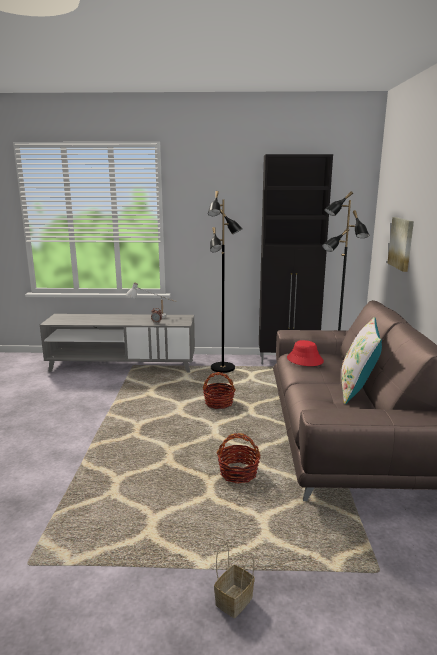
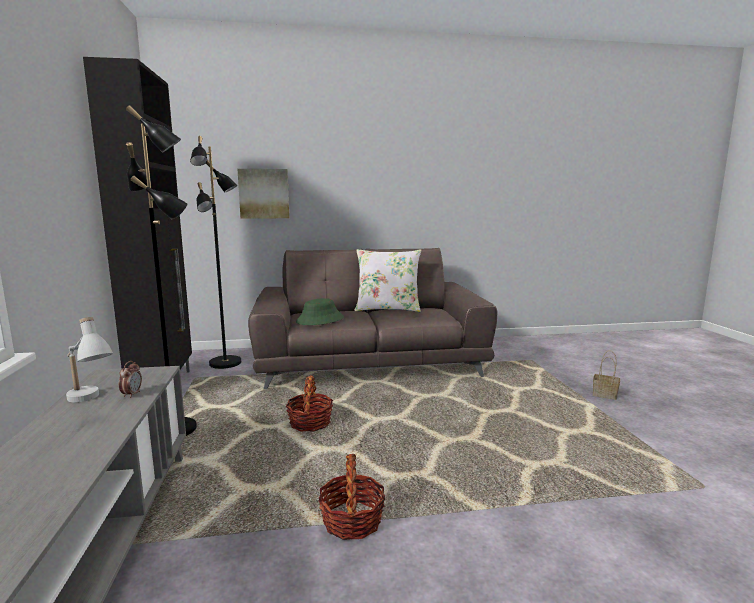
camera: 100 degrees left, 5 degrees down
basket [217,433,260,484] -> basket moved to [318,454,385,540]
red hat [287,340,324,366] -> green hat [296,298,344,325]

